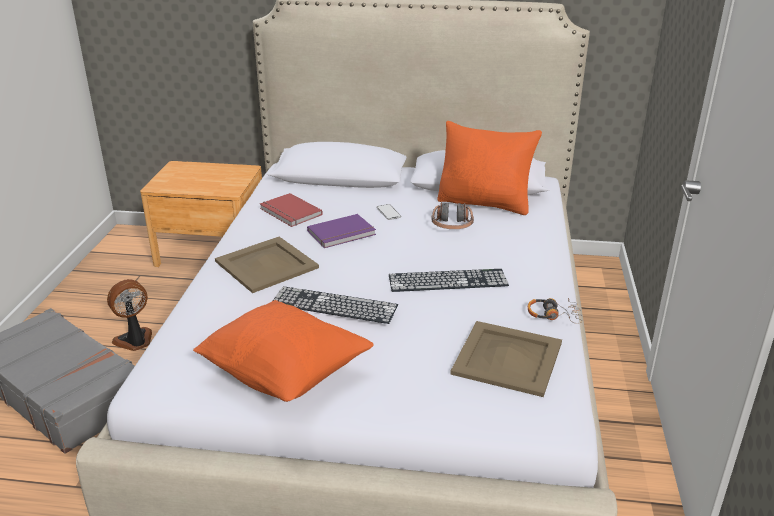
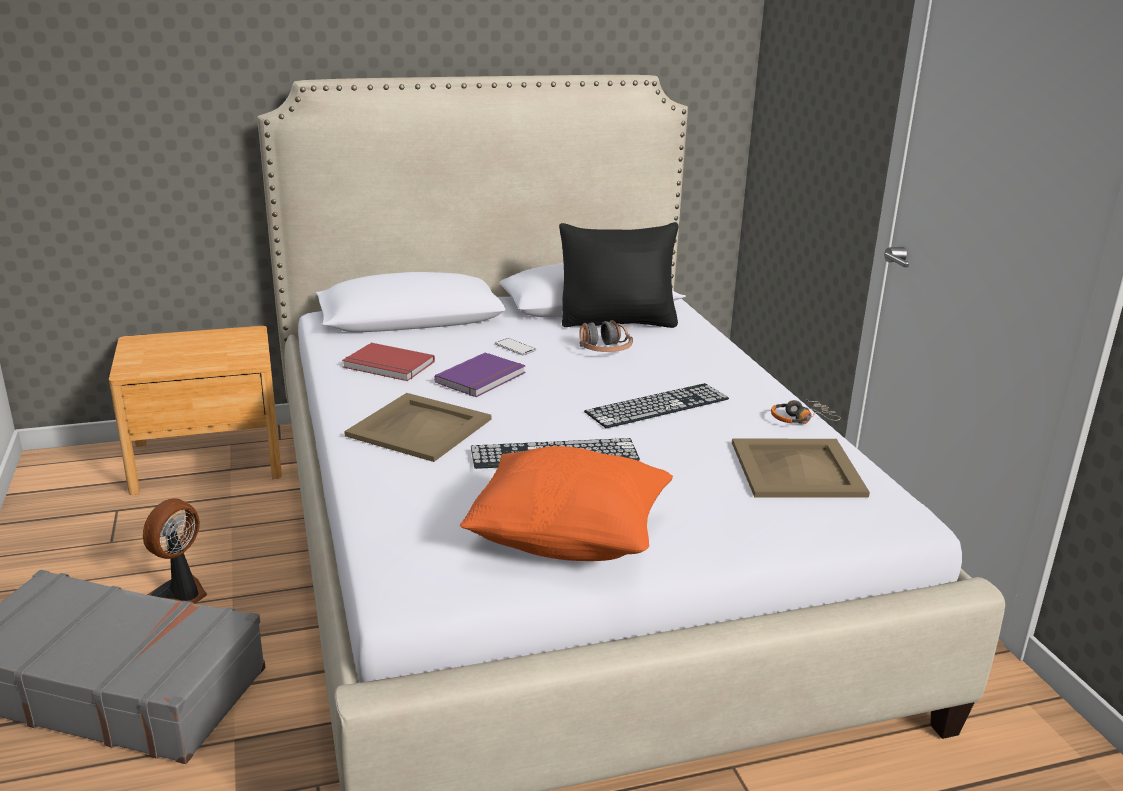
camera: 25 degrees left, 5 degrees down
orange pillow [437,121,542,215] -> black pillow [559,222,678,328]

